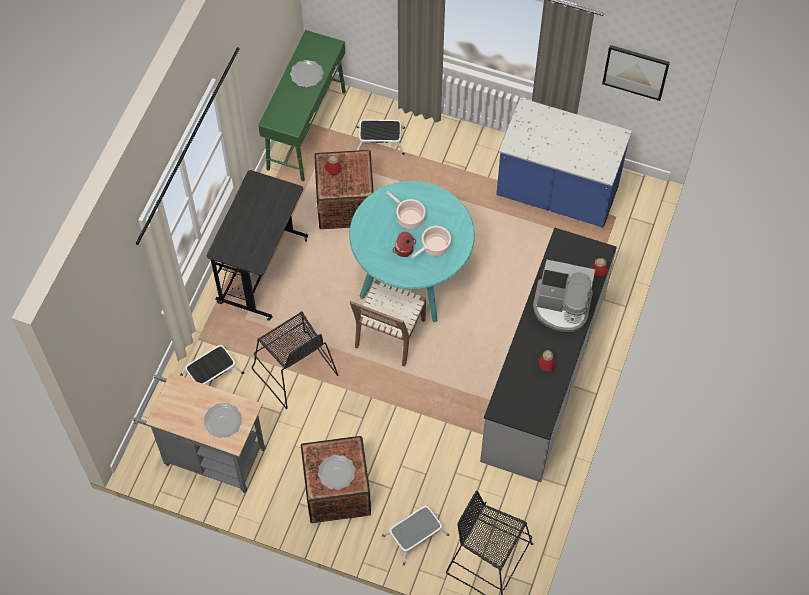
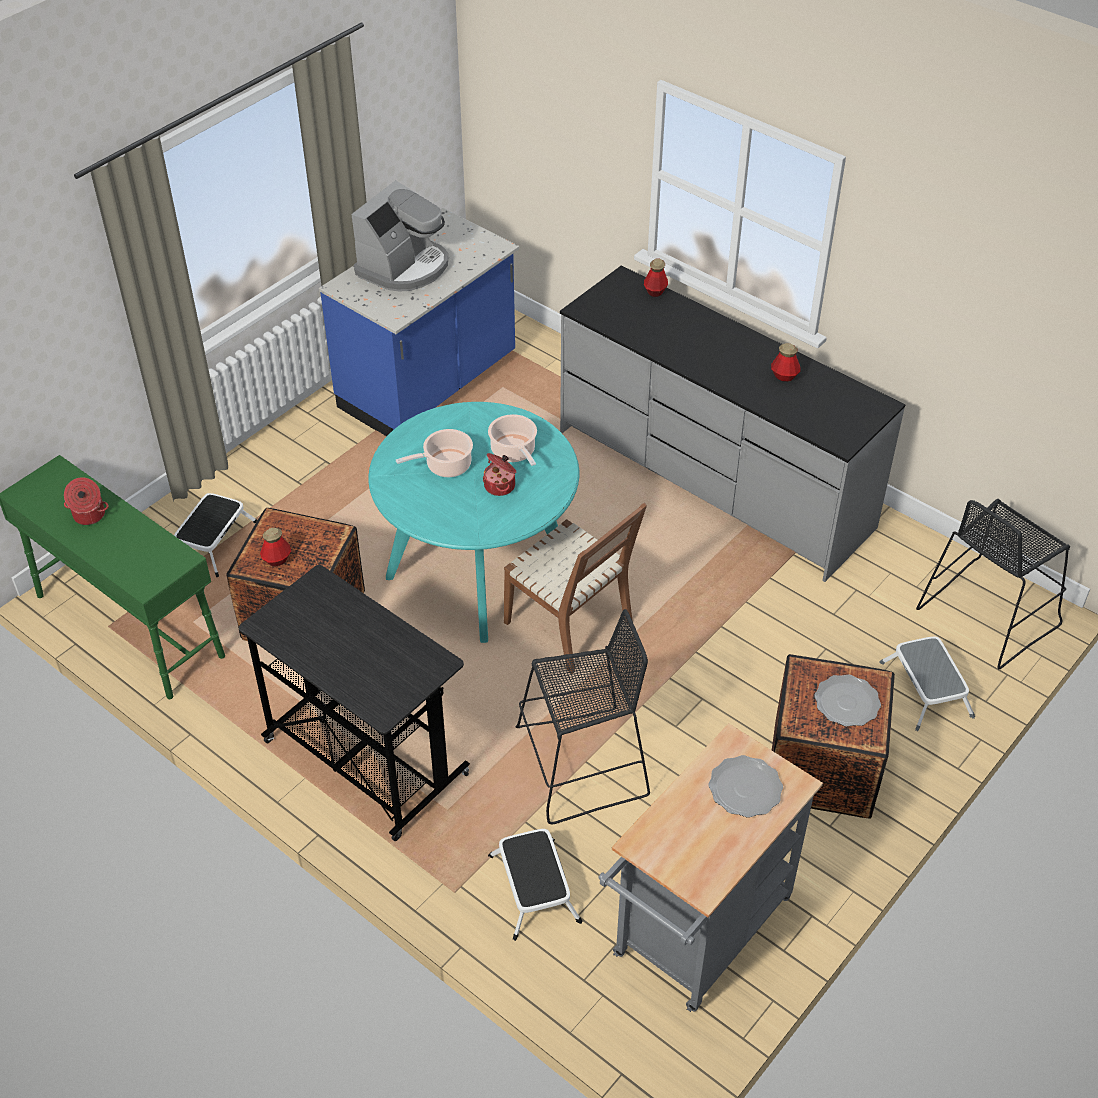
camera: 70 degrees left, 15 degrees down
plate [290,60,324,87] -> cooking pot [64,477,109,525]
coffee machine [533,260,595,332] -> coffee machine moved to [351,180,448,292]
picture [602,45,670,101] -> none

